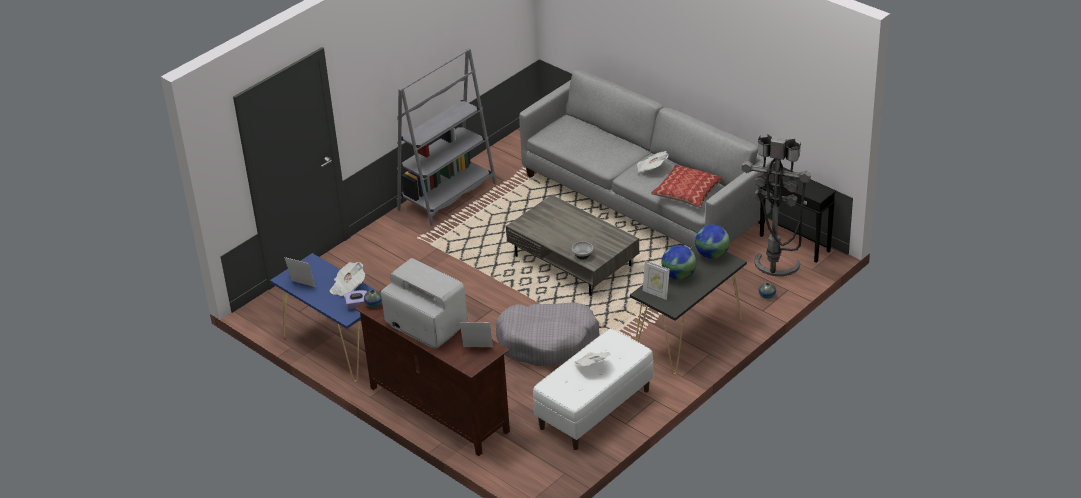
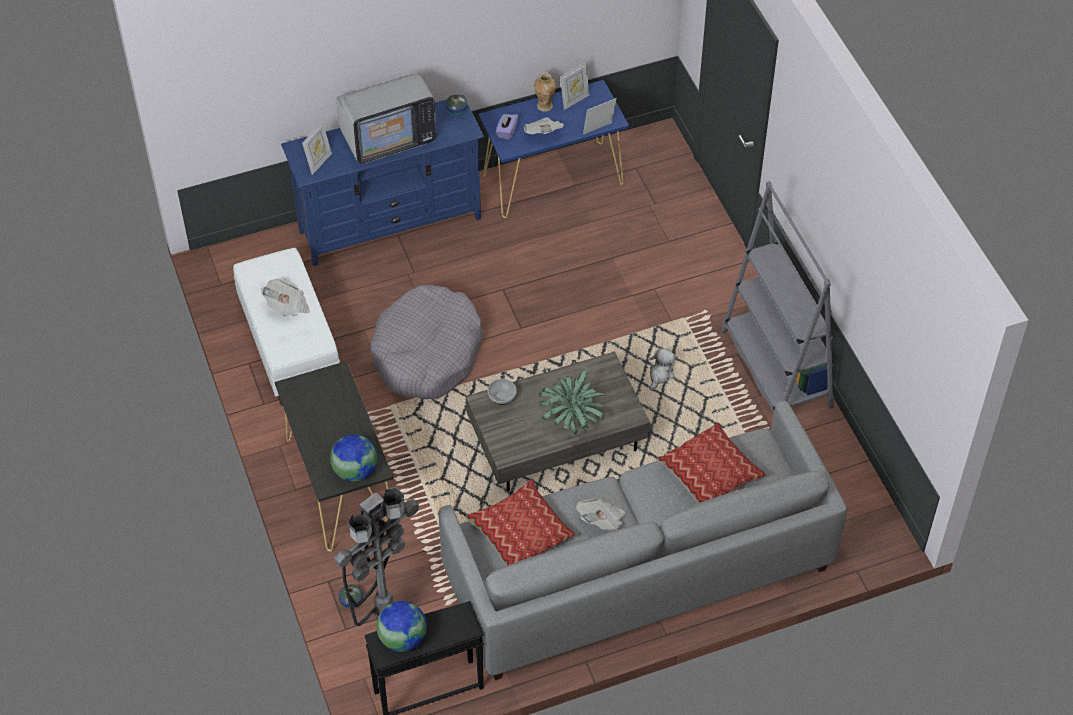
camera: 115 degrees right, 15 degrees up
brown tv stand [354,285,510,456] -> blue tv stand [281,95,484,266]
picture frame [643,260,670,300] -> picture frame moved to [583,98,617,134]
globe [662,245,696,280] -> globe moved to [376,601,427,652]
none -> vase [534,73,556,112]
none -> potted plant [539,369,607,435]
none -> plush toy [649,348,675,391]
none -> pillow [657,422,767,503]

